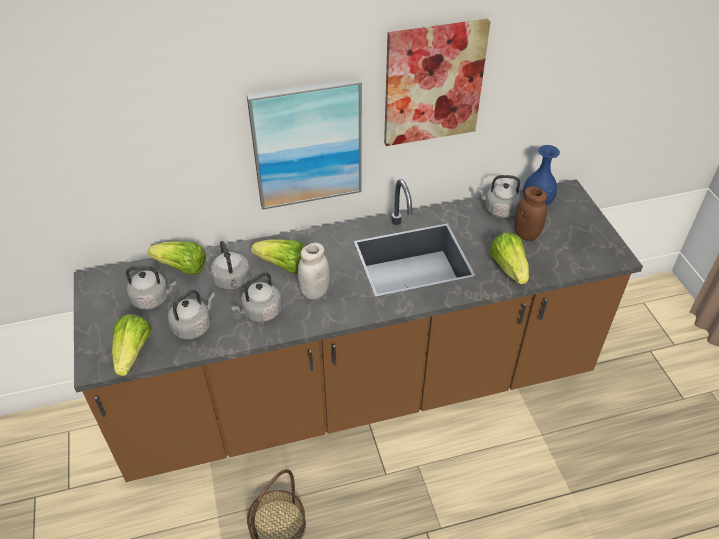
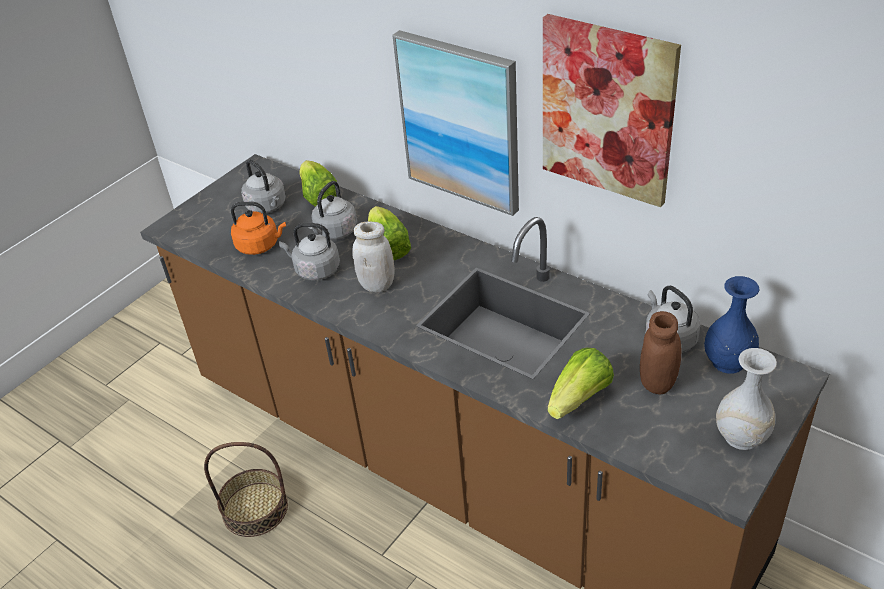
camera: 55 degrees right, 5 degrees down
lettuce [112,314,151,376] -> none
grey kettle [168,290,215,340] -> orange kettle [231,202,286,255]
none -> white vase [716,348,777,450]

